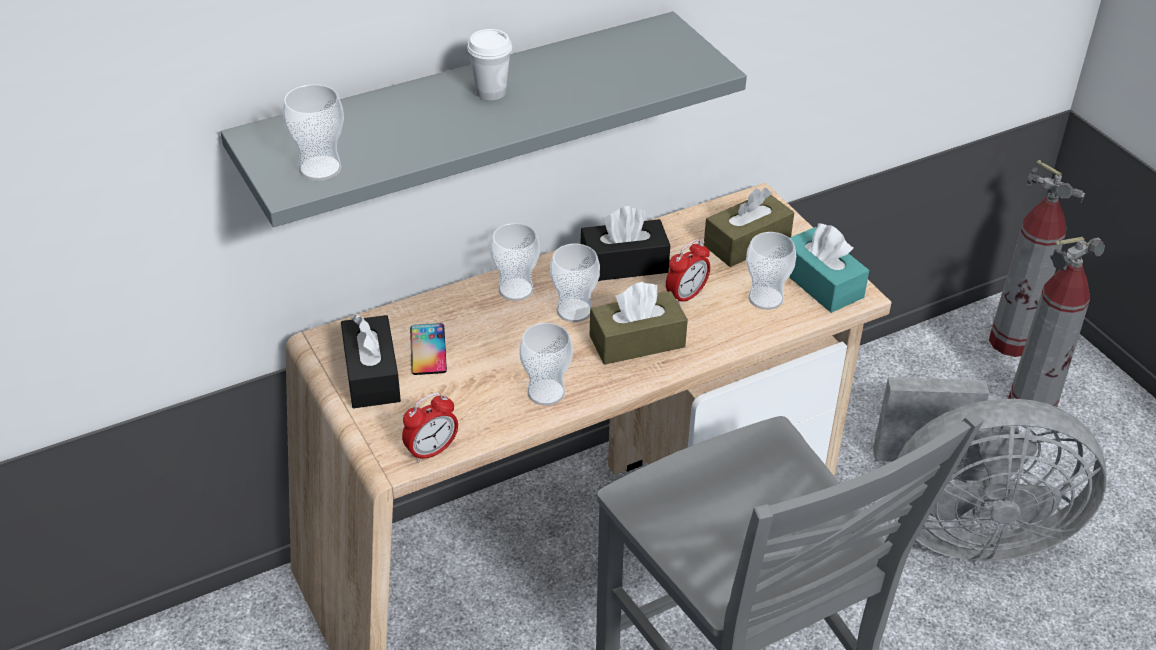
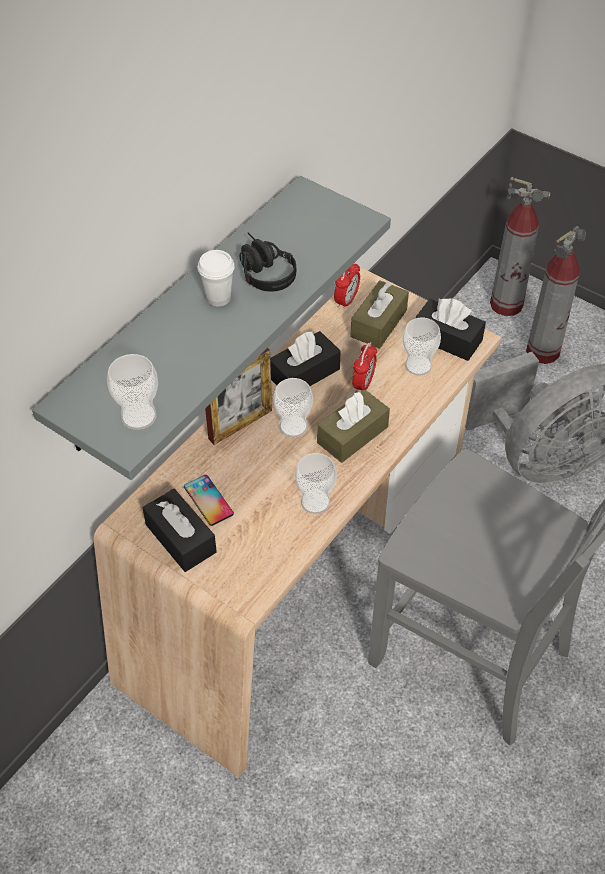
camera: 25 degrees left, 10 degrees up
alarm clock [402,392,458,463] -> alarm clock moved to [334,263,360,310]
cup [490,223,540,301] -> picture frame [205,348,272,445]
turquoise tissue box [789,223,869,313] -> black tissue box [414,298,486,361]
none -> black headphones [239,233,296,292]

